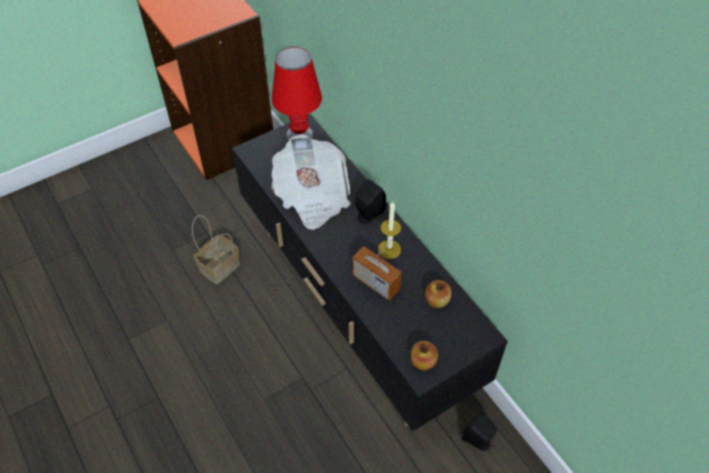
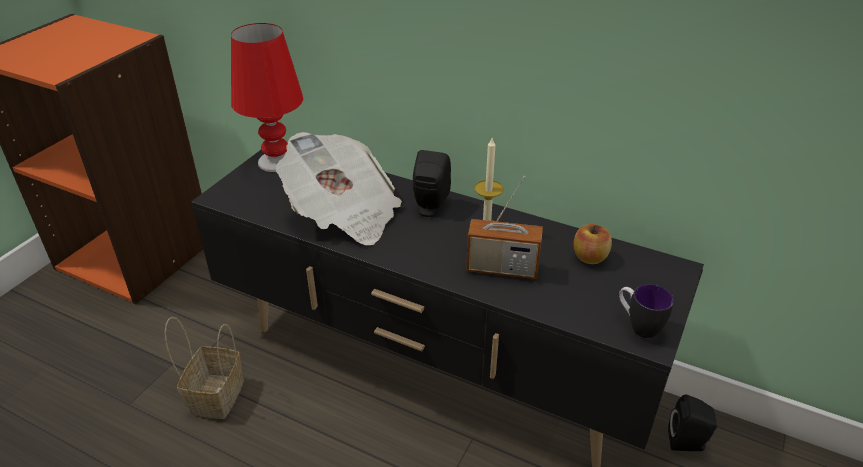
camera: 30 degrees left, 15 degrees down
apple [410,341,438,370] -> mug [619,284,674,338]

